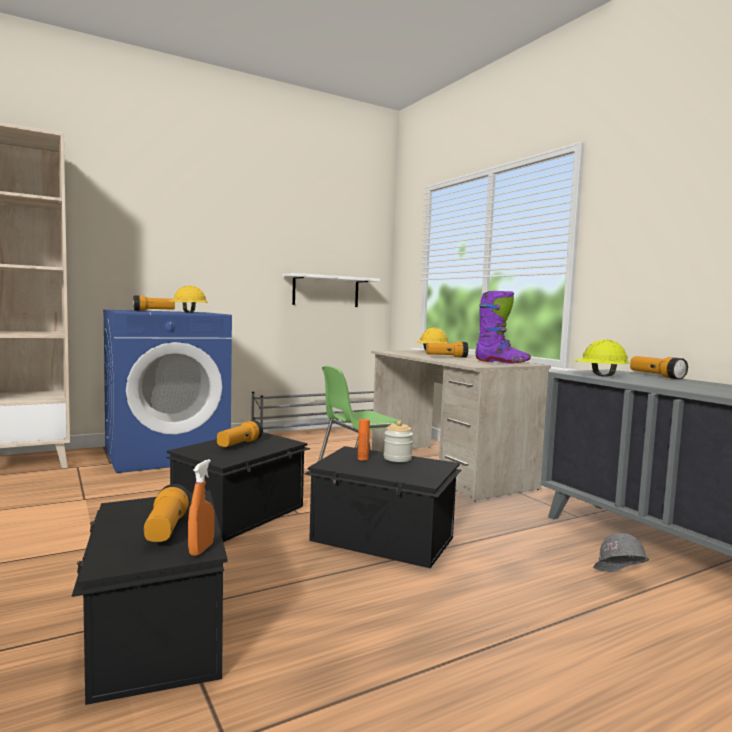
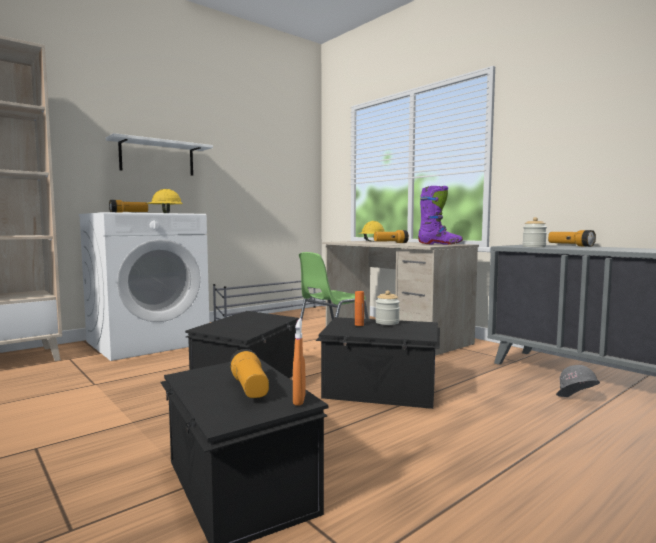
camera: 10 degrees left, 0 degrees up
blue washing machine [103,310,232,473] -> white washing machine [79,212,209,361]
flashlight [217,420,263,447] -> none
white shelf [282,273,380,307] -> white shelf moved to [106,133,213,176]
yellow hard hat [573,339,629,377] -> jar [522,217,547,247]

